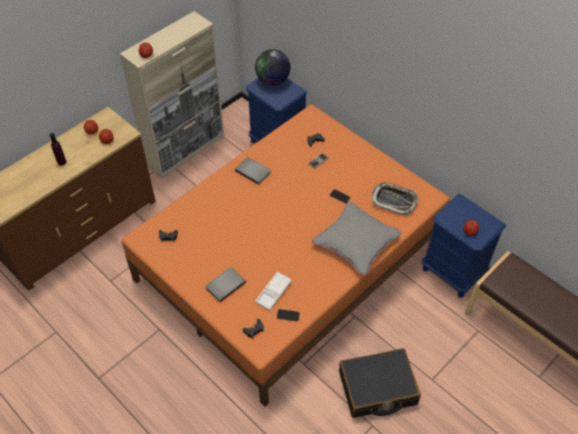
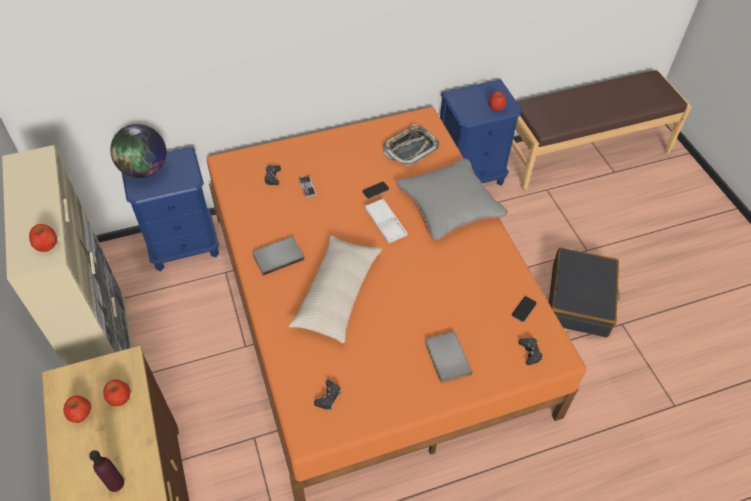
camera: 65 degrees left, 0 degrees up
white tray [255,271,292,311] -> white tray moved to [365,198,408,243]
none -> beige pillow [289,235,382,343]

